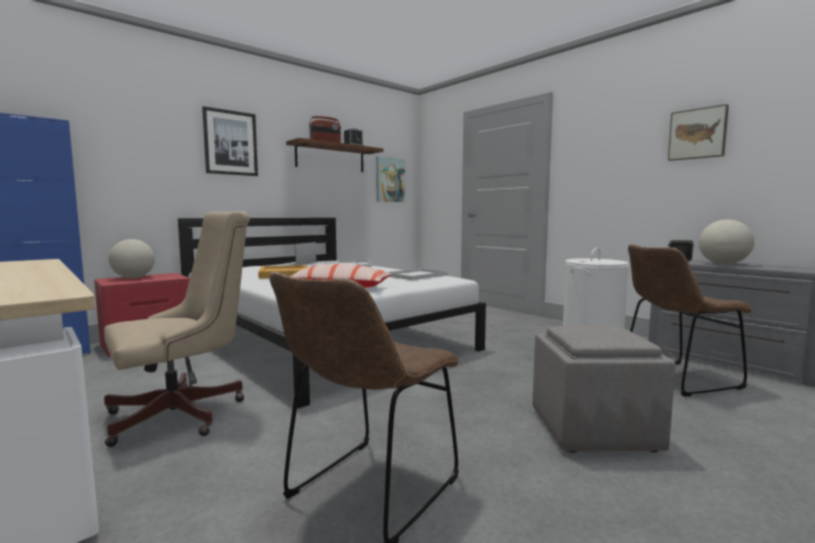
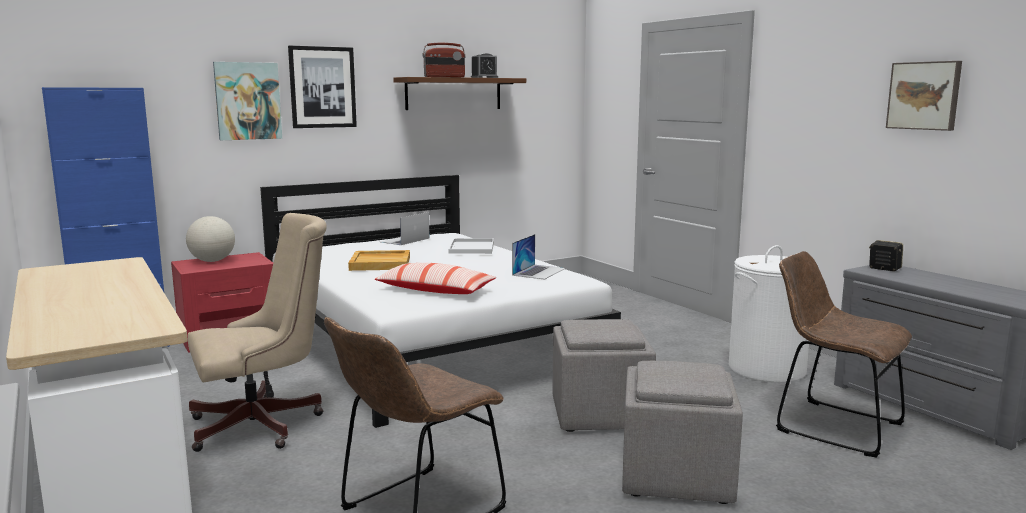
camera: 10 degrees right, 5 degrees up
picture [376,156,405,202] -> picture moved to [213,62,282,140]
white tray [387,268,448,280] -> laptop [512,234,566,280]
brown chair [628,244,753,396] -> brown chair turned 45 degrees clockwise [776,251,912,458]
globe [699,219,754,265] -> none
none -> grey ottoman [553,319,656,432]

